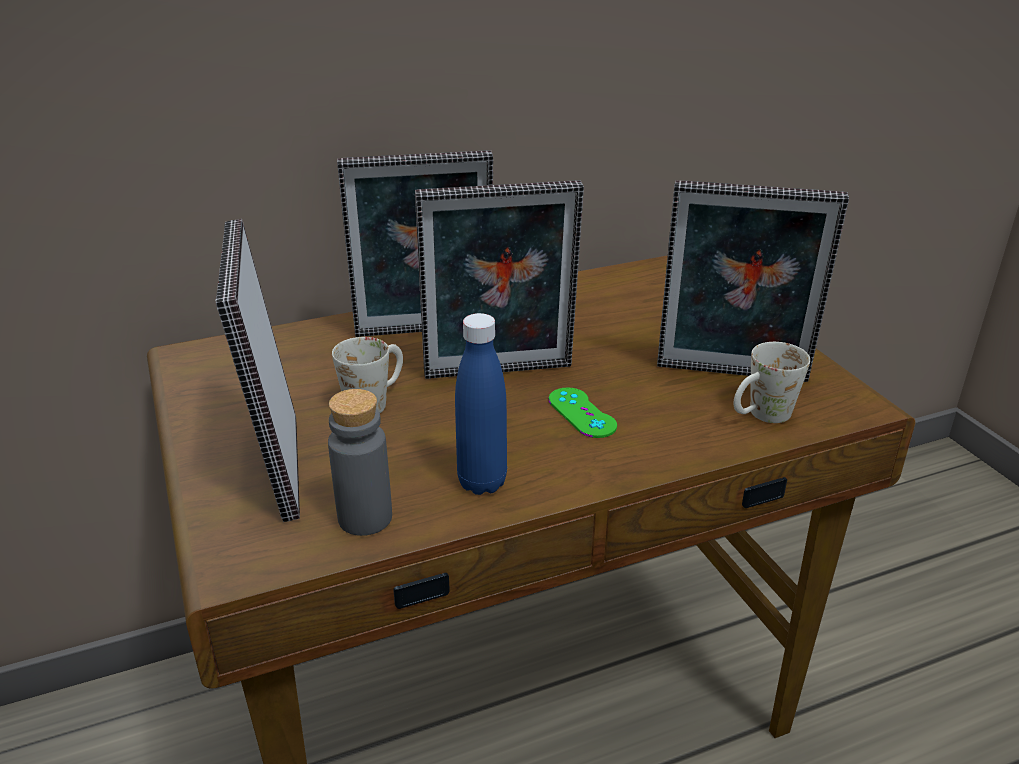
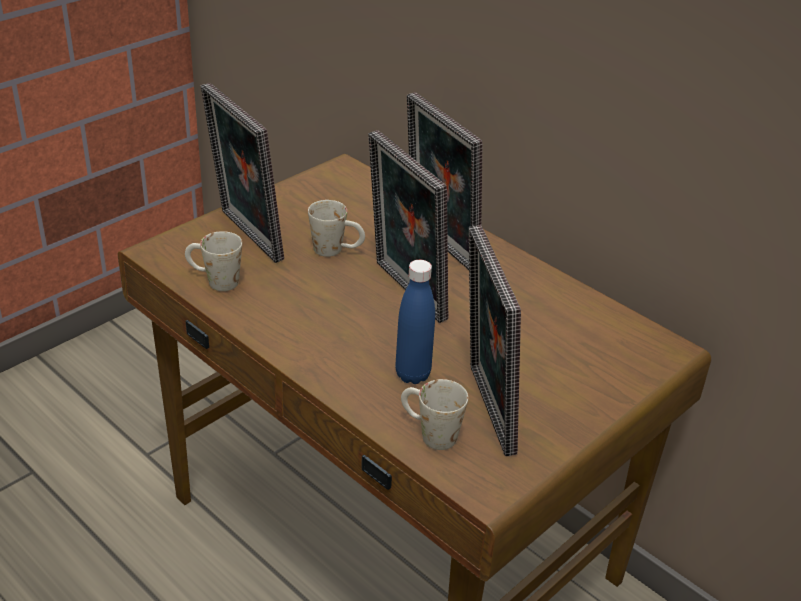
camera: 65 degrees right, 5 degrees up
picture frame [216,219,300,522] -> picture frame turned 90 degrees counterclockwise [201,83,284,263]
grey bottle [328,389,392,536] -> white mug [185,231,242,291]
blue bottle [455,313,507,495] -> blue bottle moved to [395,260,435,384]
green game controller [549,388,617,438] -> none

